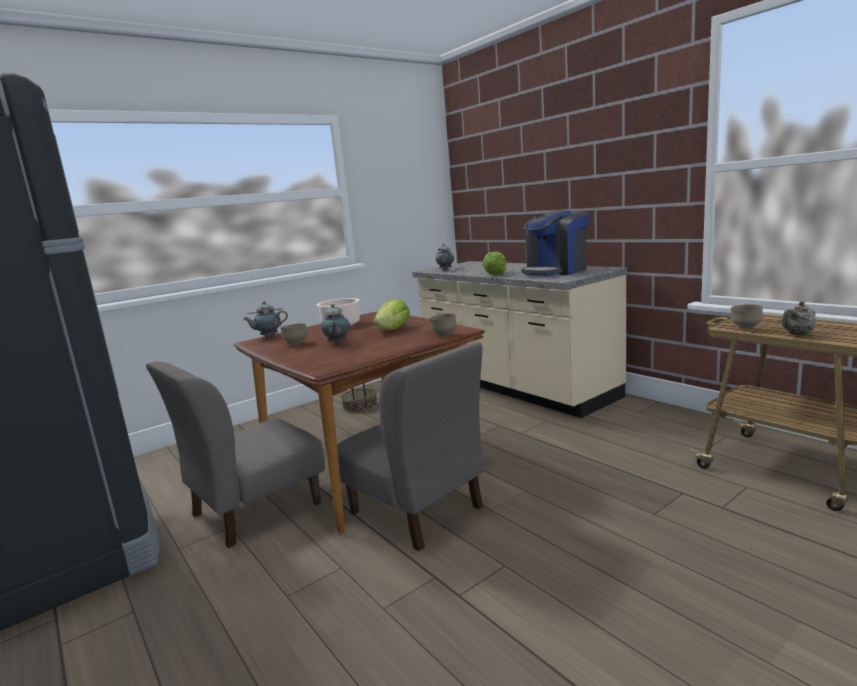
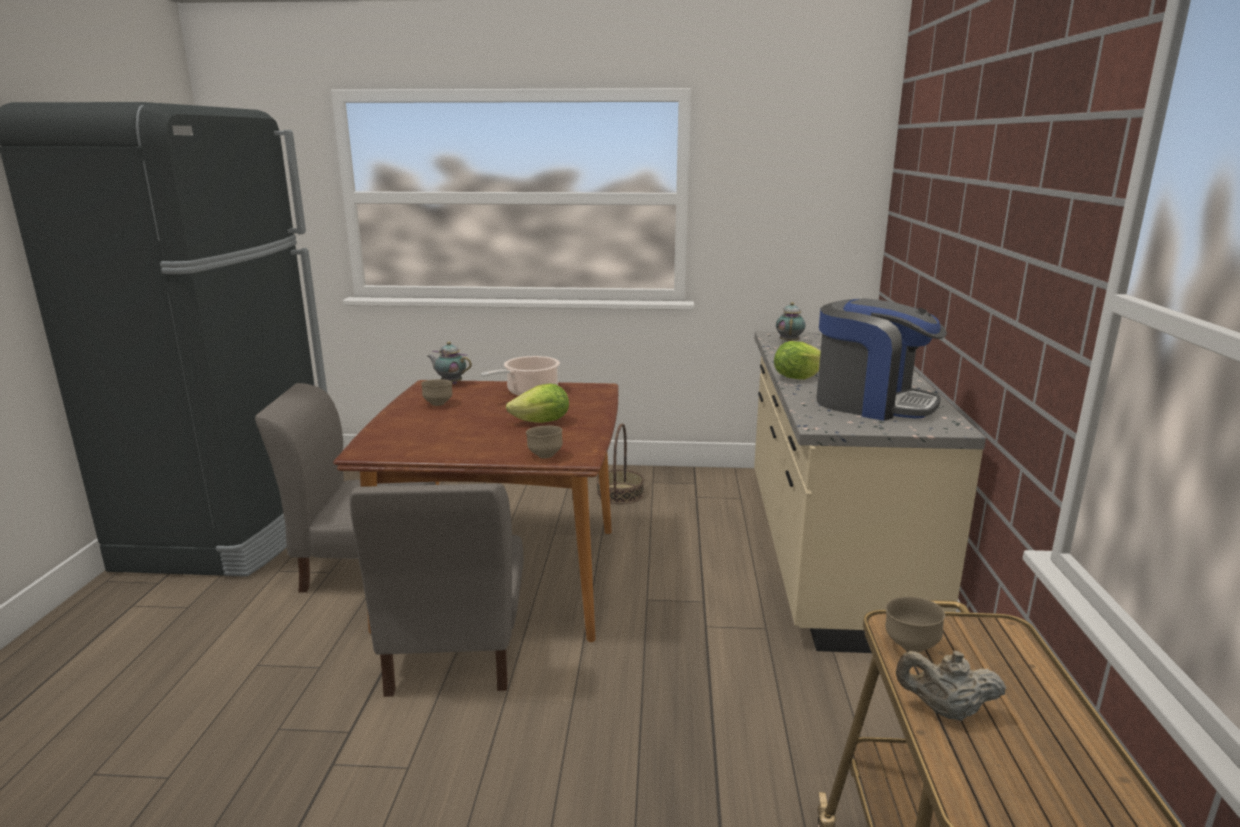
camera: 40 degrees right, 5 degrees up
teapot [321,304,350,344] -> none
coffee machine [521,210,589,276] -> coffee machine turned 150 degrees counterclockwise [817,298,947,421]

